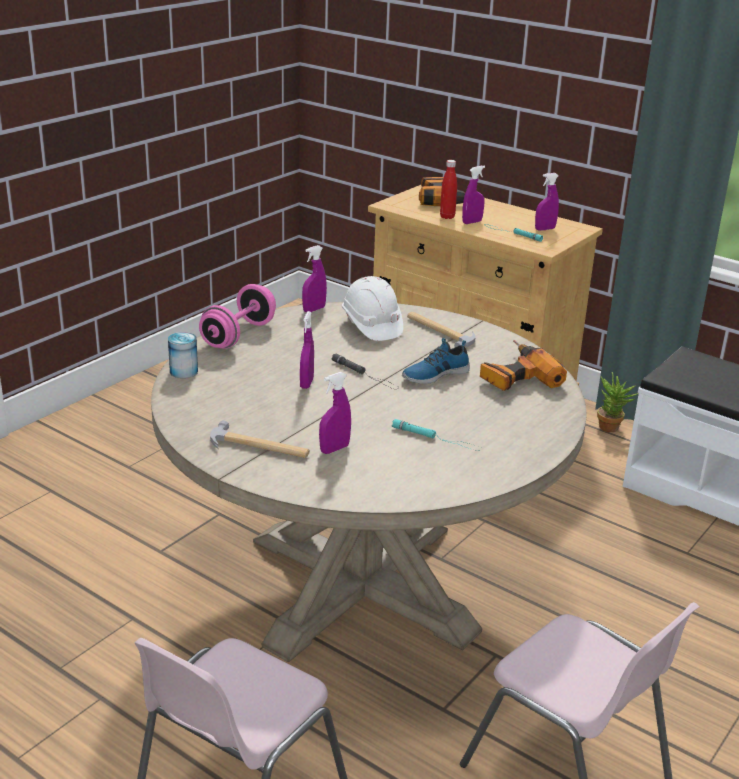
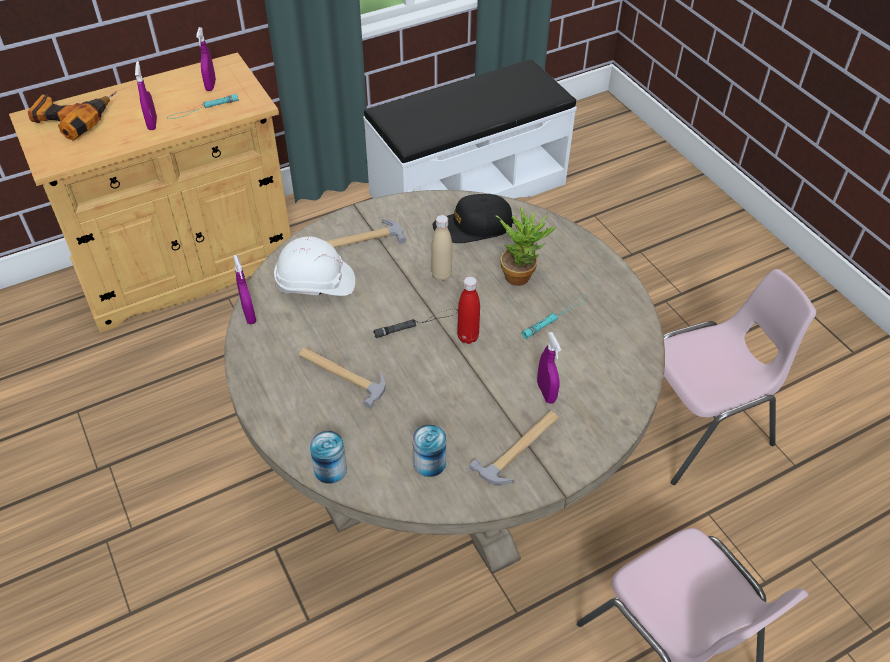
camera: 65 degrees left, 20 degrees up
pink dumbbell [199,284,276,349] -> none
purple spray bottle [300,311,314,389] -> none
shoe [402,338,470,384] -> beige bottle [431,215,452,282]
red bottle [440,160,457,219] -> red bottle moved to [457,276,480,344]
power drill [480,340,567,391] -> black cap [433,194,514,243]
potted plant [597,372,639,432] -> potted plant moved to [496,207,557,286]
none -> hammer [299,347,386,408]
none -> can [413,424,446,477]

